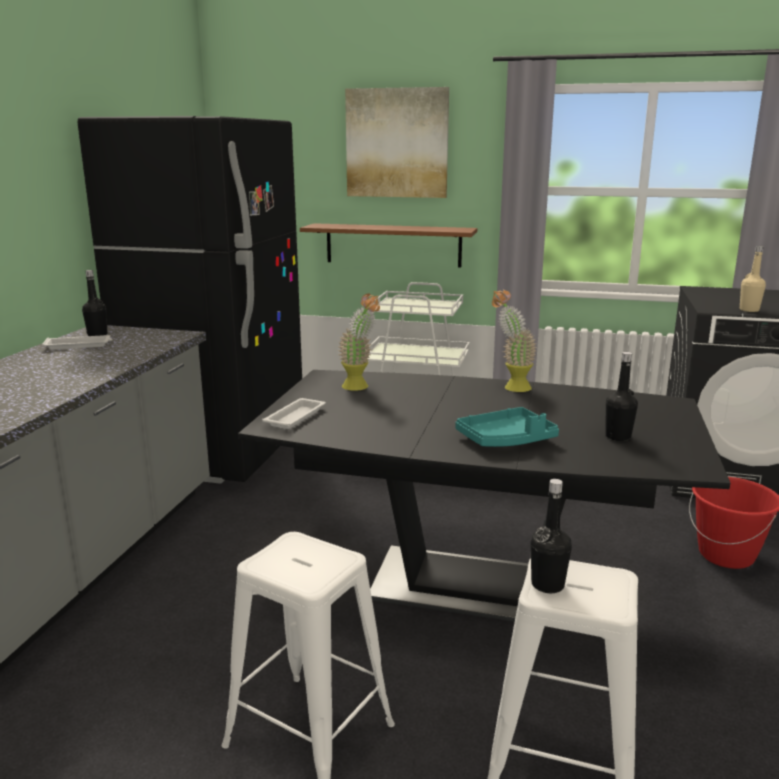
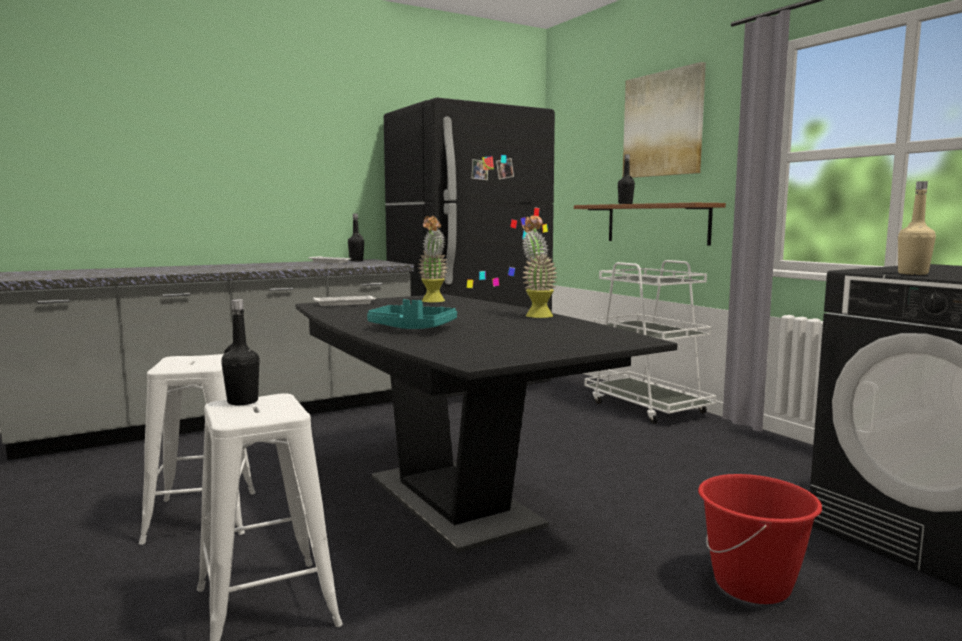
camera: 45 degrees right, 10 degrees down
black bottle [605,352,638,441] -> black bottle moved to [618,154,635,204]

